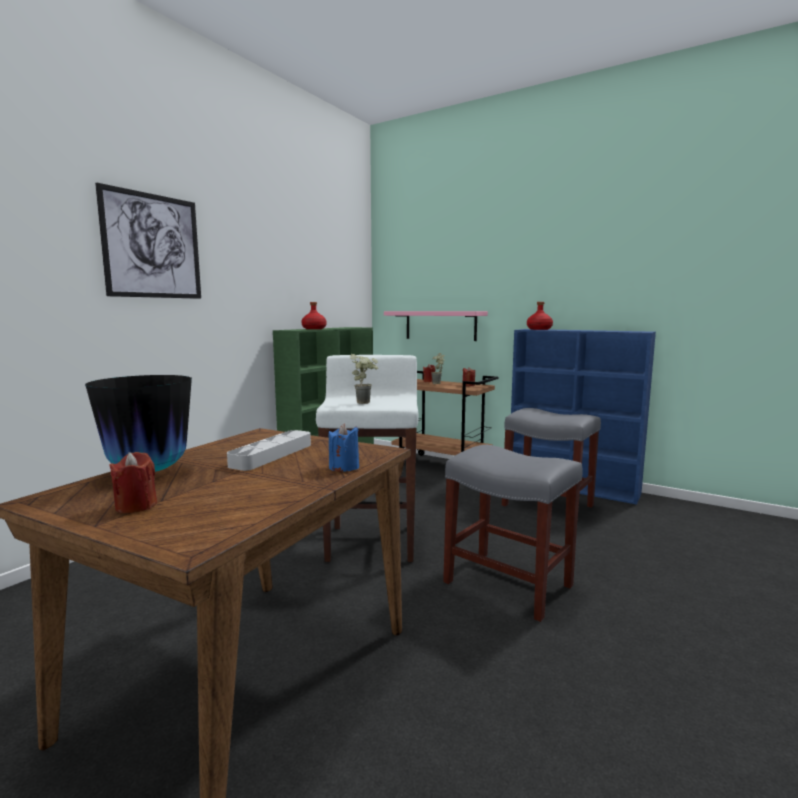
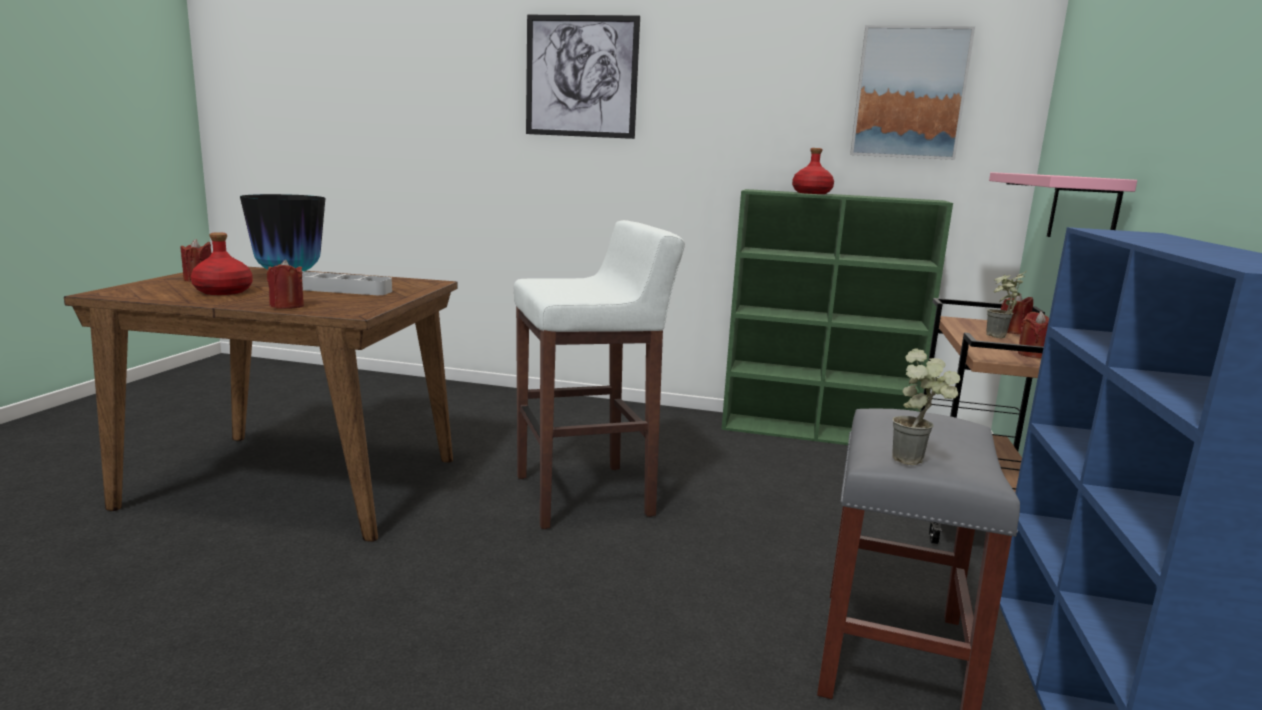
camera: 70 degrees right, 5 degrees up
blue candle [329,424,359,471] -> red candle [267,260,304,309]
potted plant [350,354,378,404] -> potted plant moved to [892,349,960,465]
grey stool [443,445,583,622] -> none
red bottle [527,302,553,330] -> red bottle moved to [191,232,253,295]
none -> picture [850,25,975,160]

